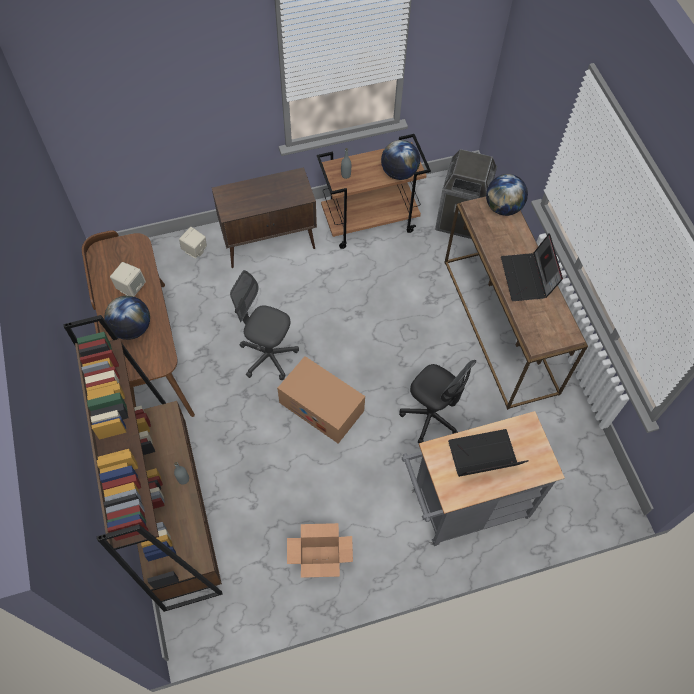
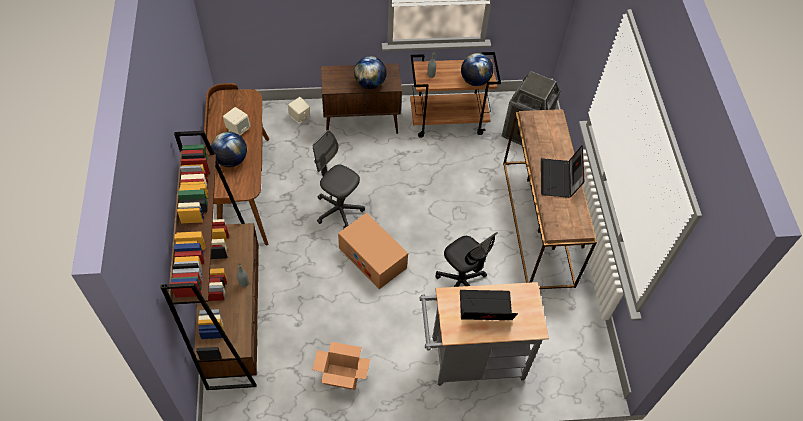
camera: 10 degrees right, 5 degrees down
globe [486,174,528,216] -> globe moved to [354,56,387,89]

